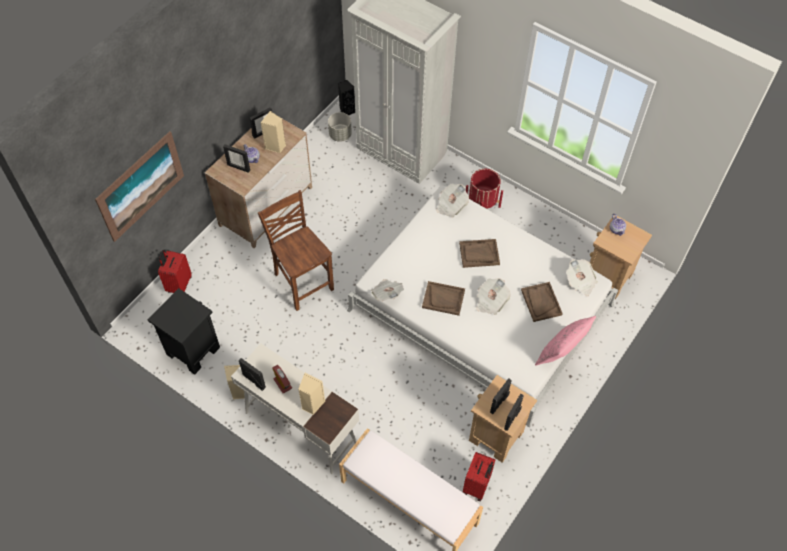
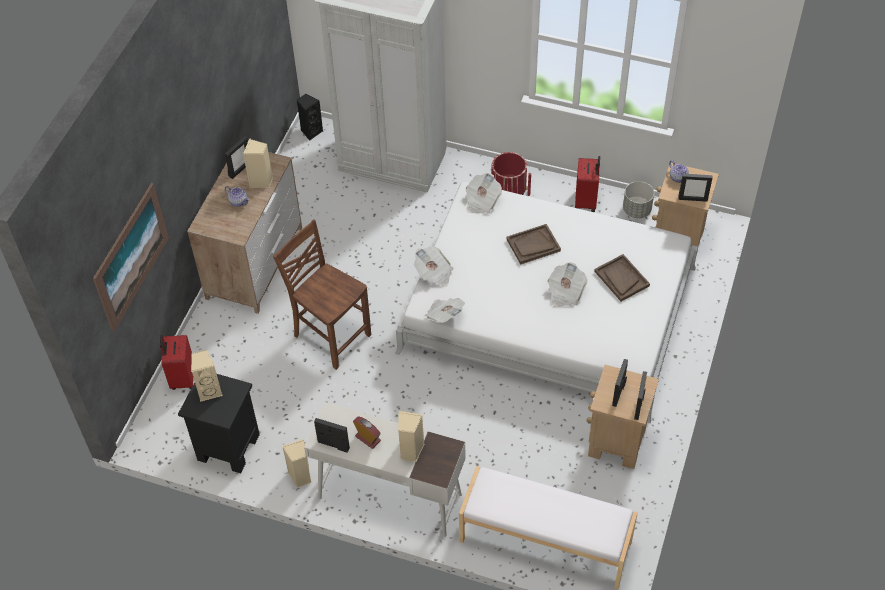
camera: 15 degrees left, 5 degrees down
picture frame [223,144,250,173] -> picture frame moved to [679,174,712,202]
grey planter [328,112,352,142] -> grey planter moved to [623,181,654,218]
brown tray [422,281,465,316] -> none
red suitcase [463,452,496,501] -> red suitcase moved to [575,156,600,213]
pink pillow [535,316,596,365] -> none
newspaper [566,259,598,296] -> newspaper moved to [414,246,453,287]
none -> beige speaker [191,350,223,402]

